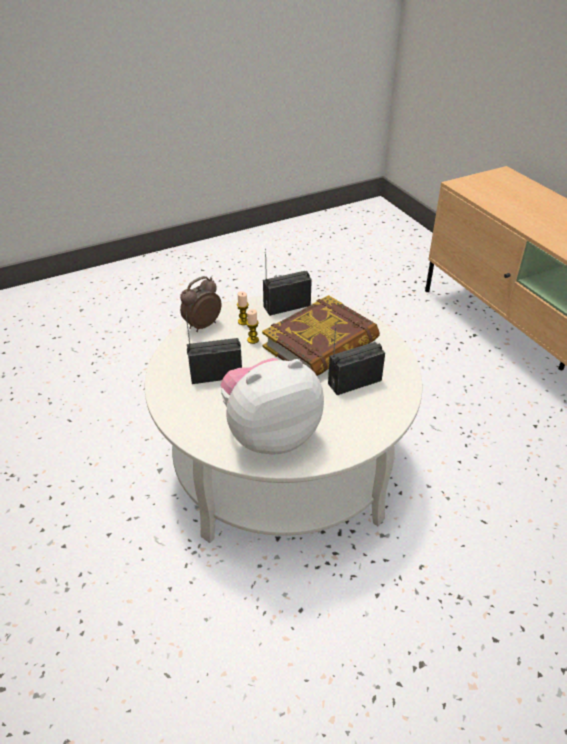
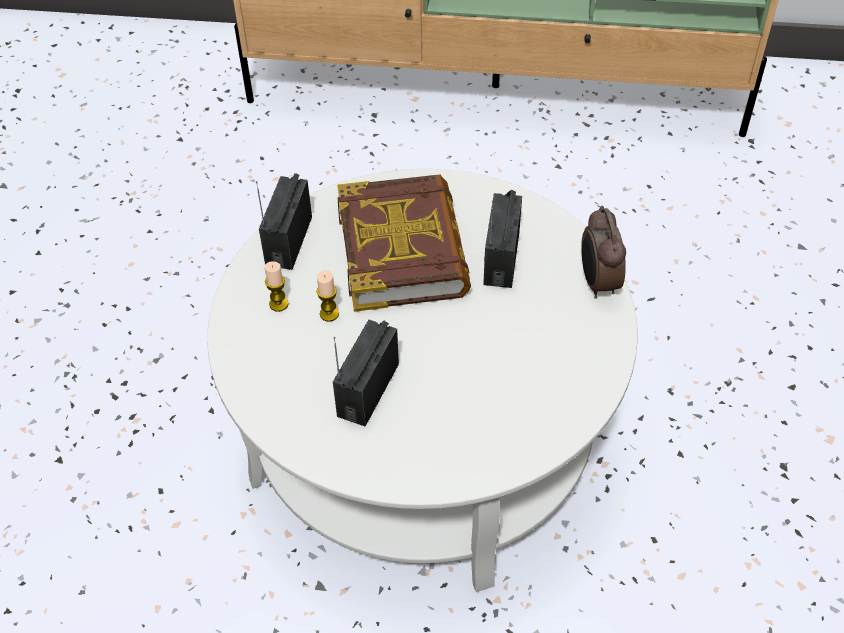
camera: 55 degrees left, 10 degrees up
alarm clock [180,276,222,332] -> alarm clock moved to [581,206,626,299]
plush toy [221,358,324,454] -> none

